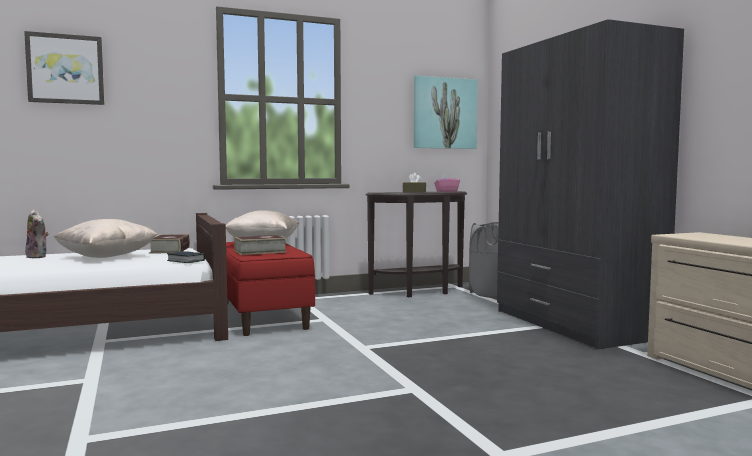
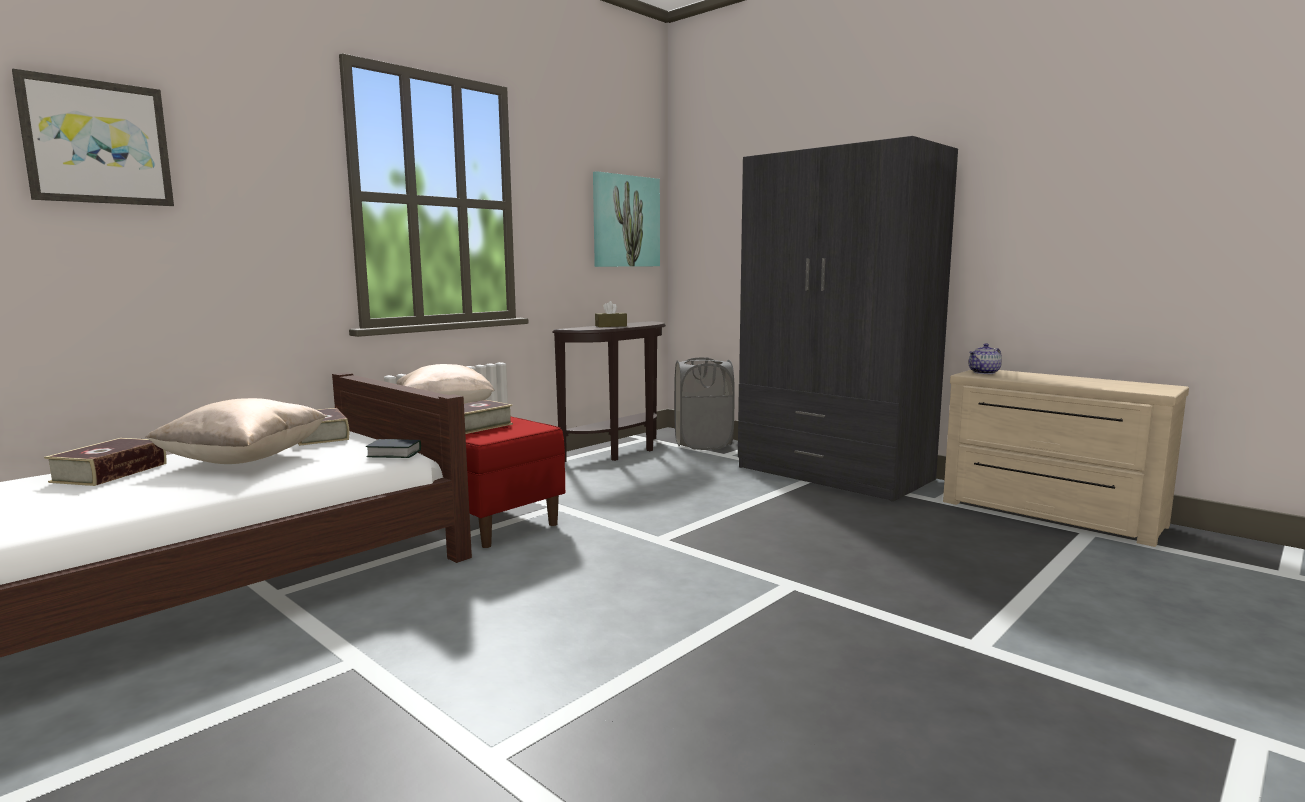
camera: 25 degrees left, 5 degrees up
plush toy [25,210,49,258] -> book [44,438,166,486]
pink tissue box [434,174,460,192] -> none
none -> teapot [968,343,1002,374]

